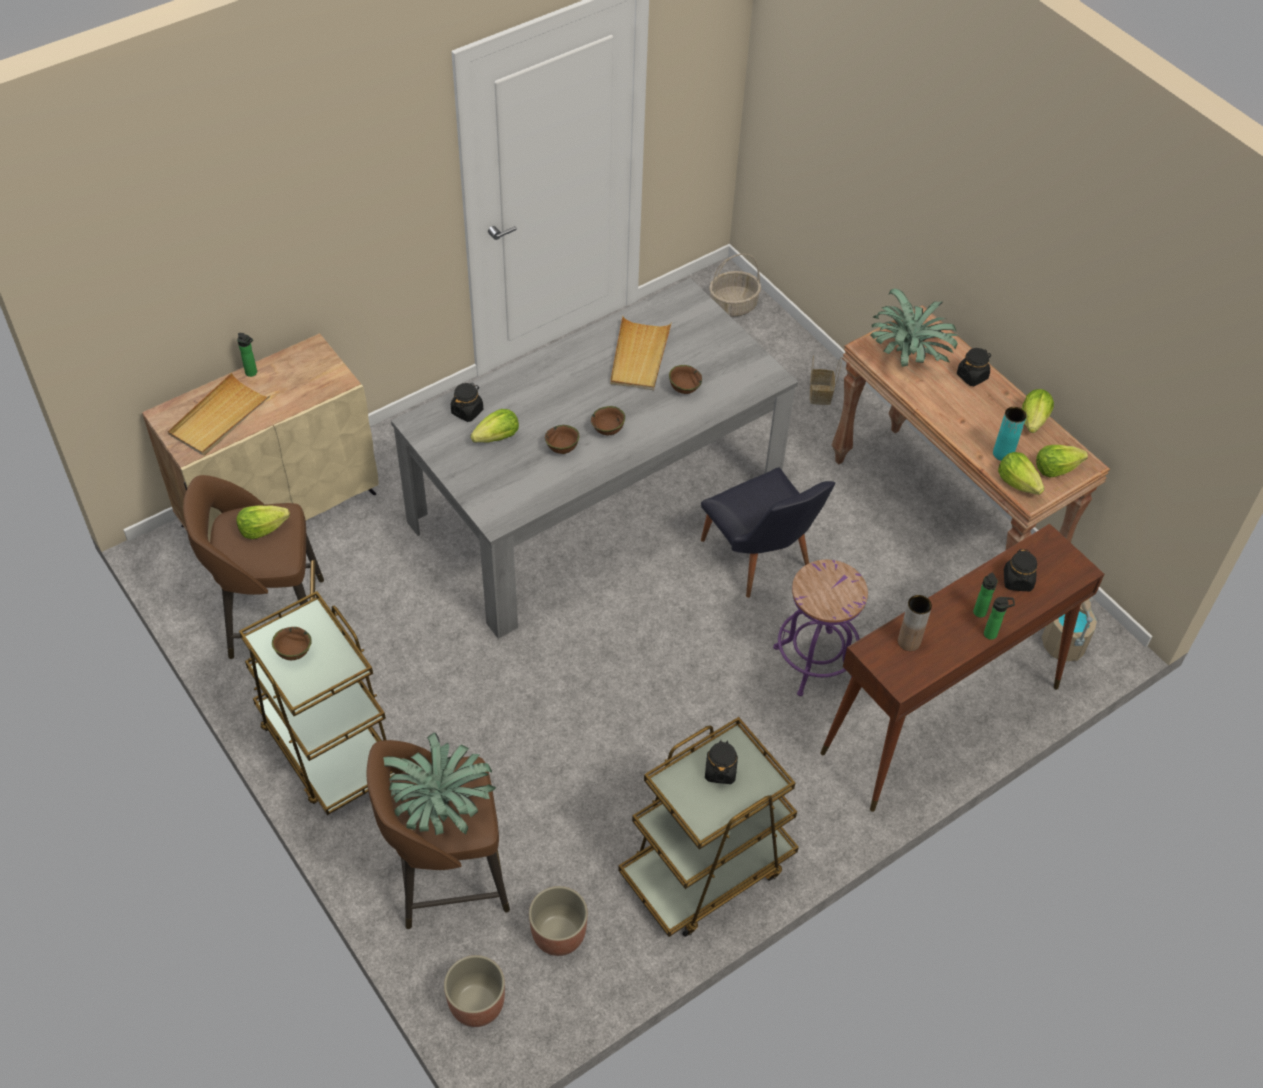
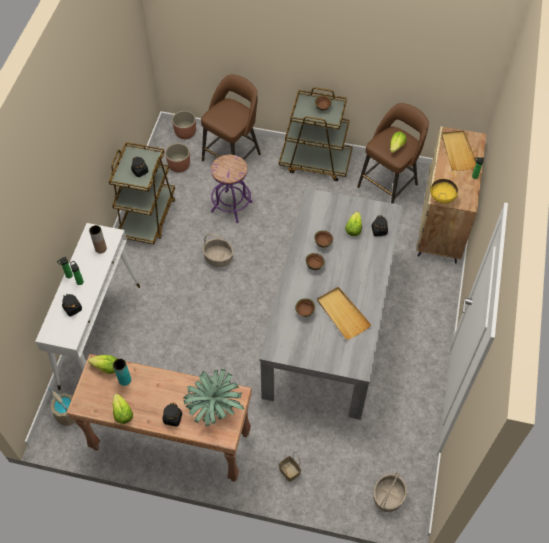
camera: 140 degrees right, 5 degrees up
potted plant [383,733,496,835] -> none
black chair [701,467,835,598] -> none
purple stool [773,560,868,696] -> purple stool moved to [211,155,252,223]
brown console table [820,524,1104,812] -> white console table [35,223,140,390]
lettuce [1036,445,1088,478] -> none
none -> basket [202,234,234,267]
none -> yellow bowl [430,179,458,204]

